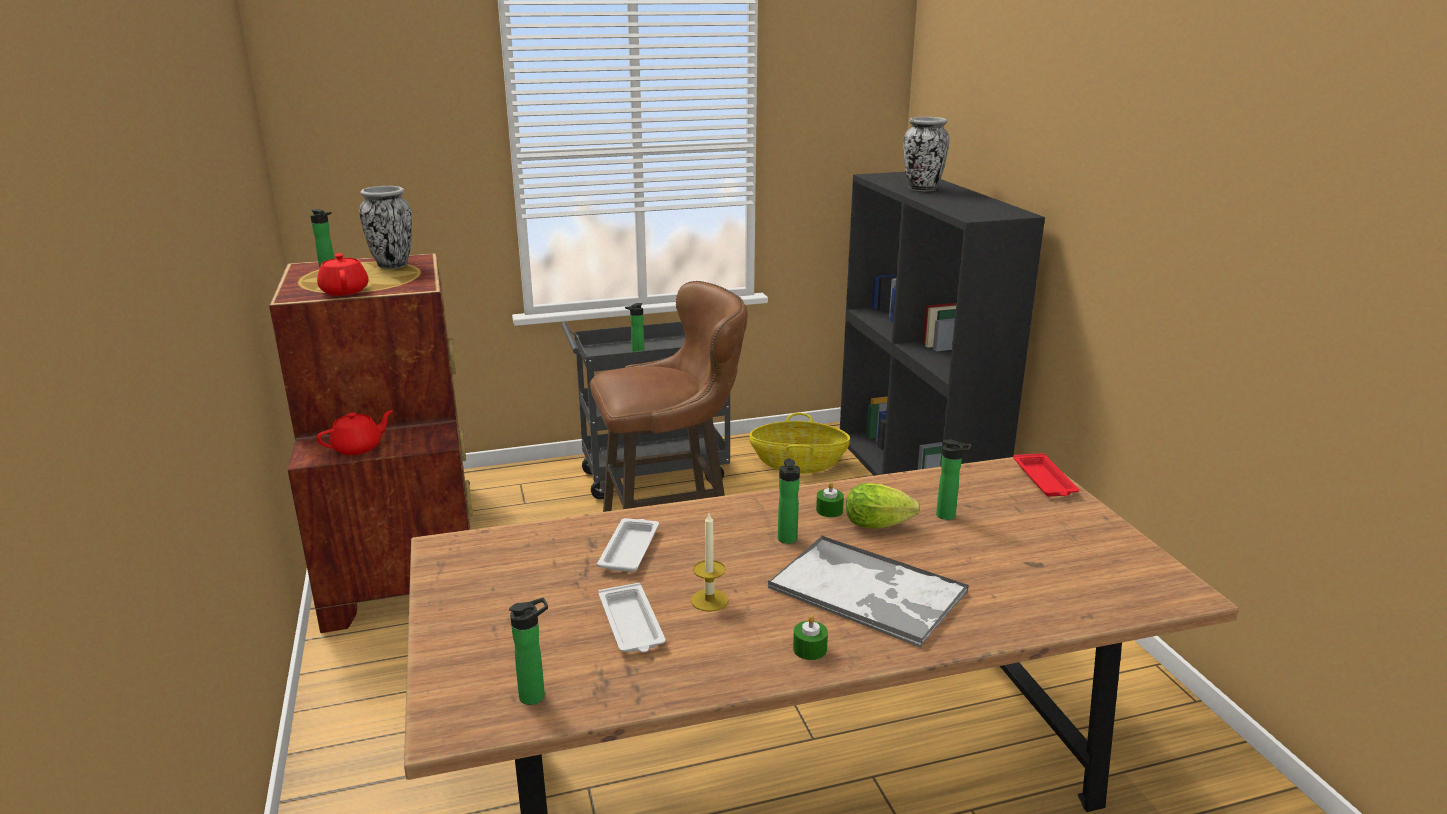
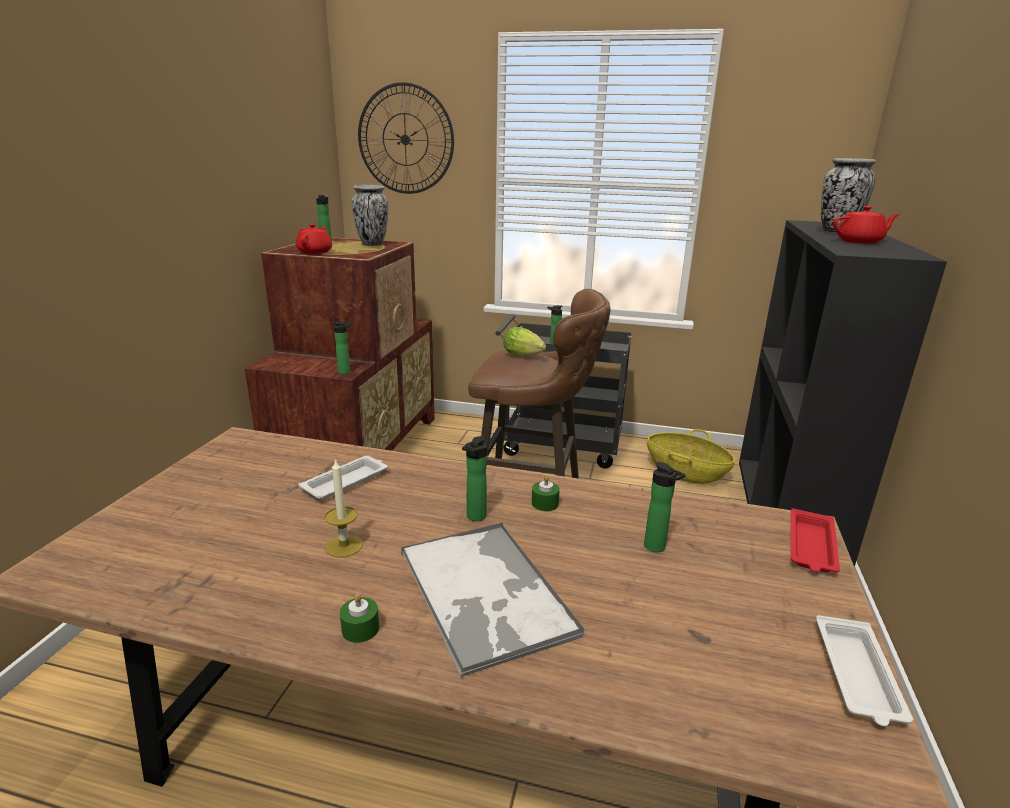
camera: 30 degrees right, 0 degrees up
red teapot [316,410,393,455] -> red teapot moved to [833,206,900,244]
bottle [509,598,548,705] -> bottle moved to [333,321,352,374]
white tray [598,583,665,652] -> white tray moved to [816,615,913,727]
lettuce [846,483,920,529] -> lettuce moved to [504,327,546,357]
none -> wall clock [358,82,454,194]

